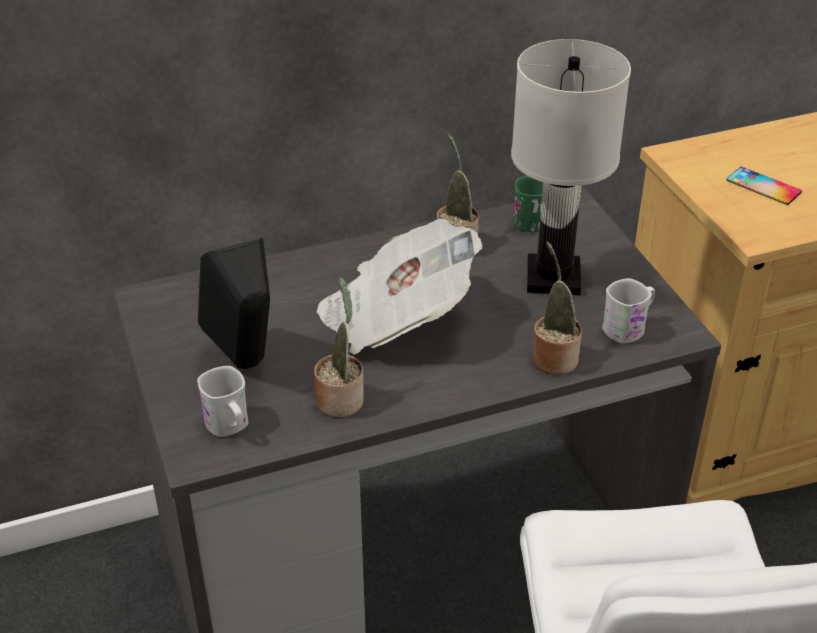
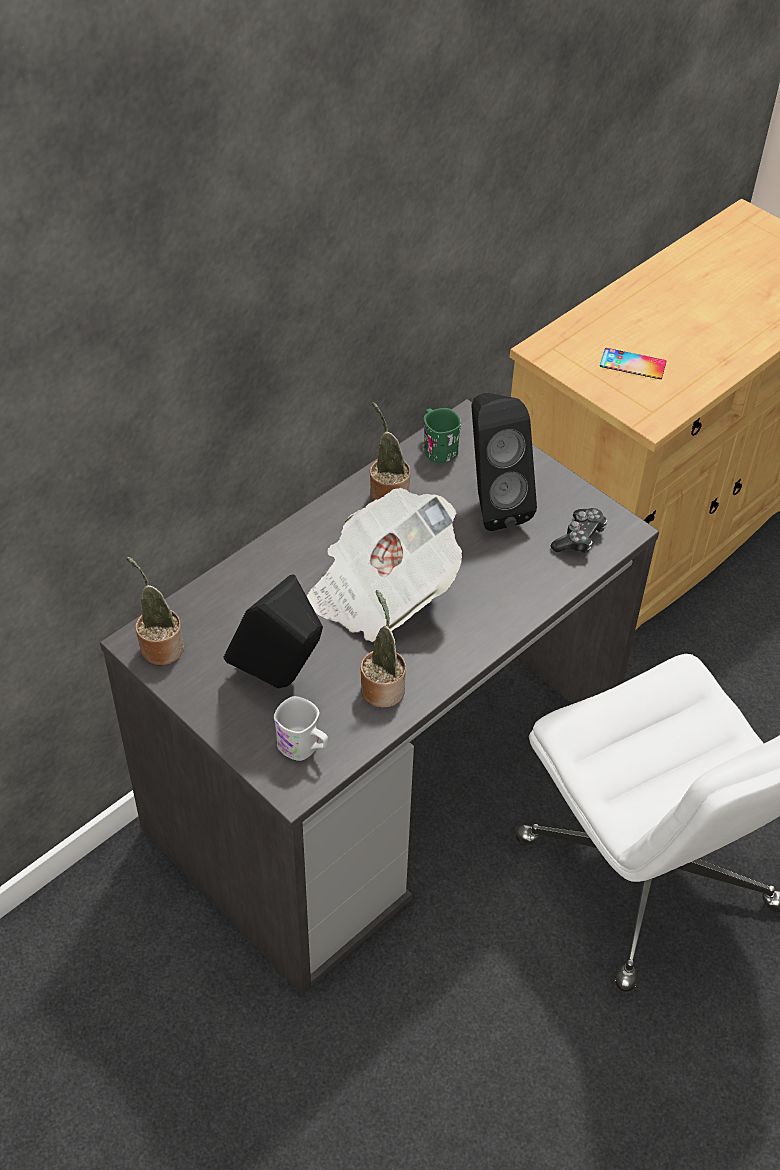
camera: 25 degrees left, 10 degrees up
white table lamp [511,39,631,295] -> black speaker [472,393,537,531]
potted plant [533,242,582,375] -> potted plant moved to [127,557,184,666]
white mug [602,278,655,344] -> game controller [551,508,607,553]

